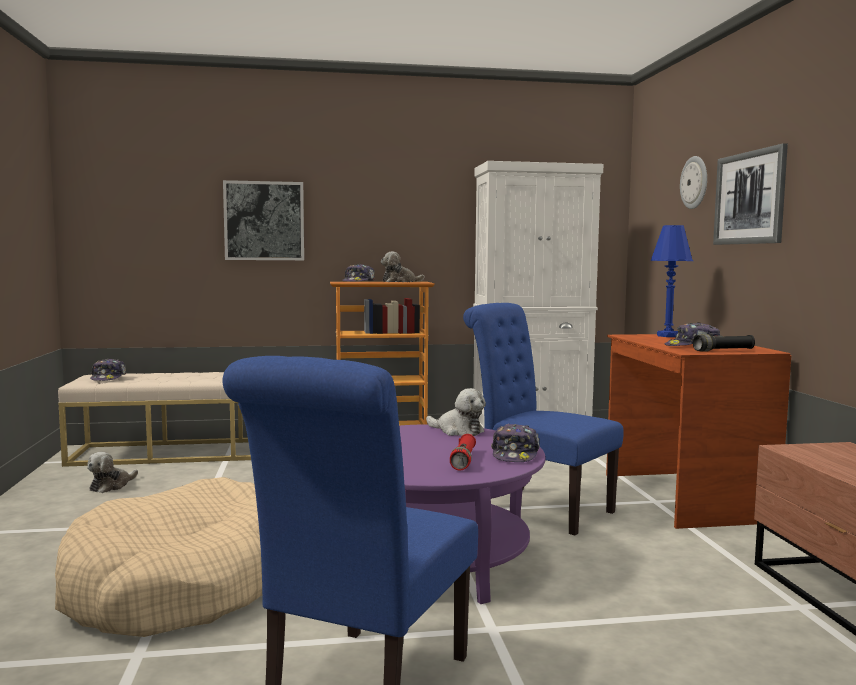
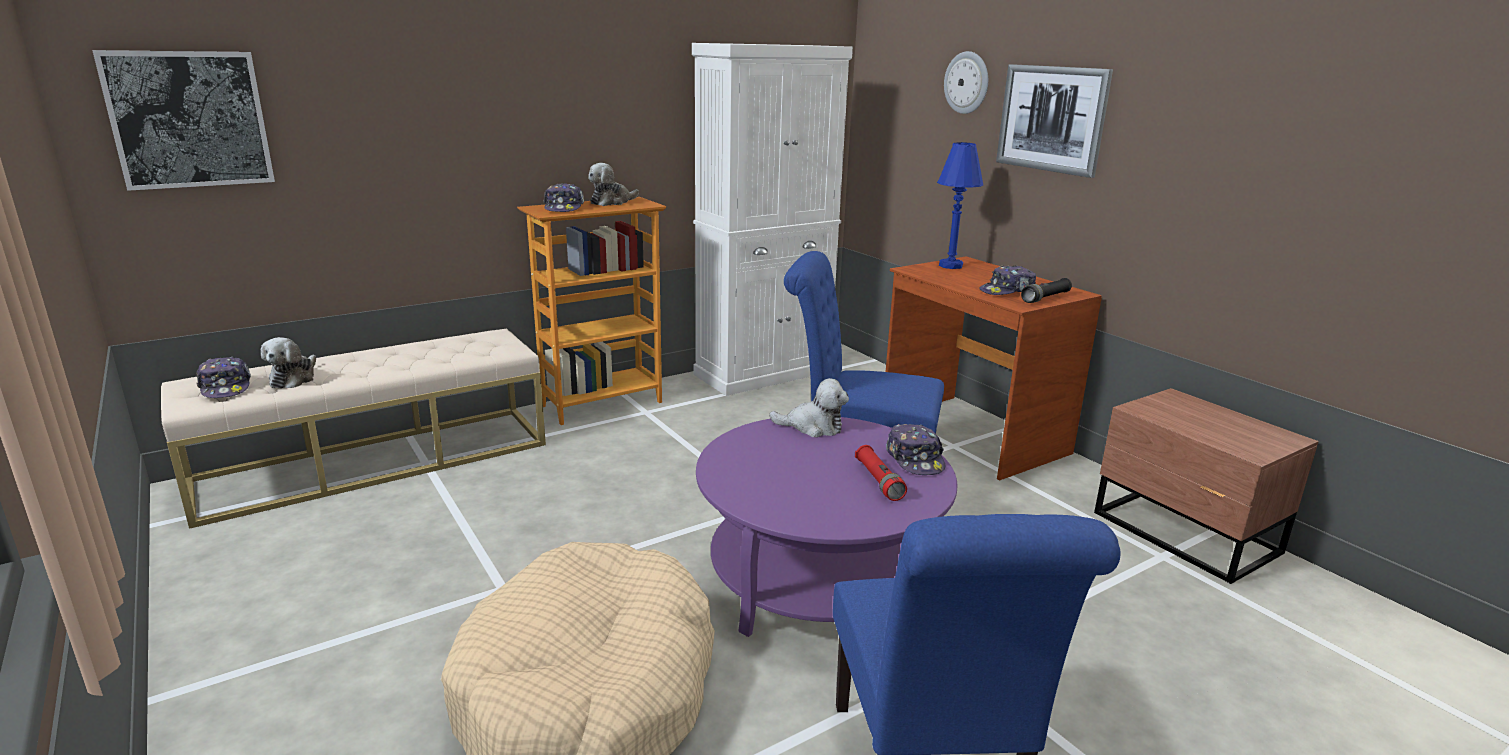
camera: 25 degrees left, 15 degrees up
plush toy [87,452,138,493] -> plush toy moved to [261,337,316,388]
picture [223,180,304,260] -> picture moved to [92,50,275,191]

